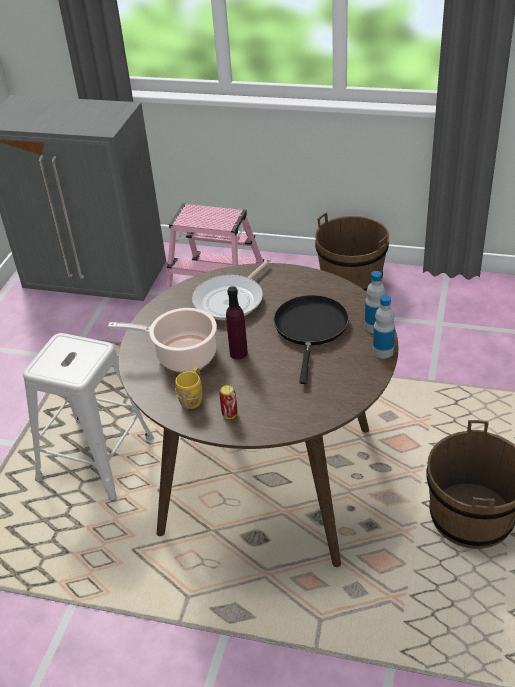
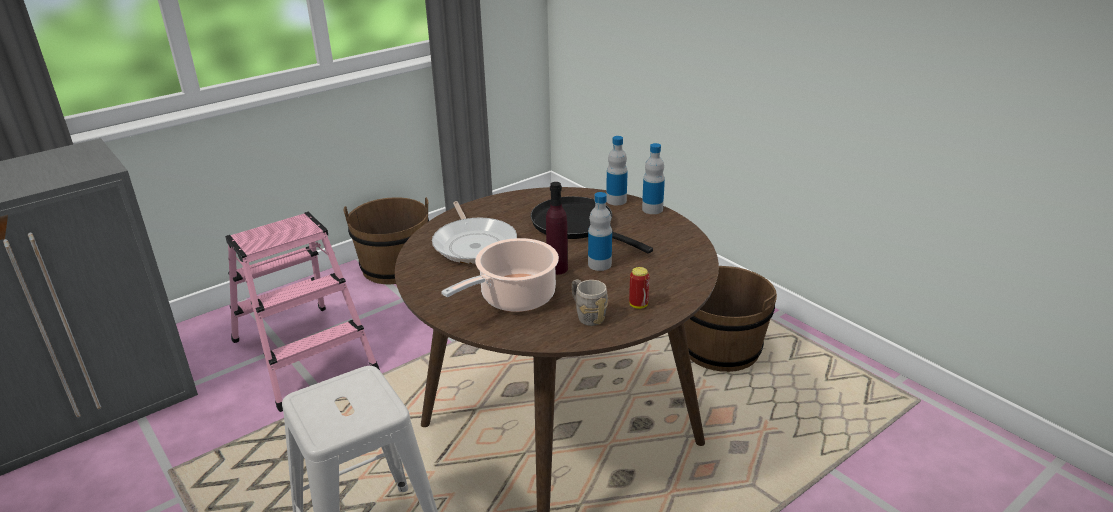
camera: 55 degrees left, 10 degrees down
yellow mug [175,367,202,409] -> grey mug [572,279,608,326]
none -> bottle [588,192,612,271]

